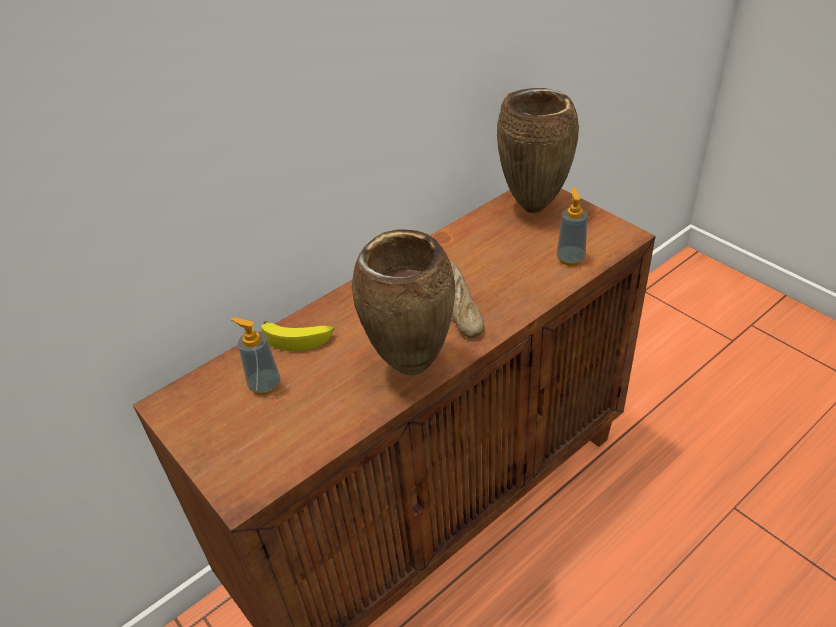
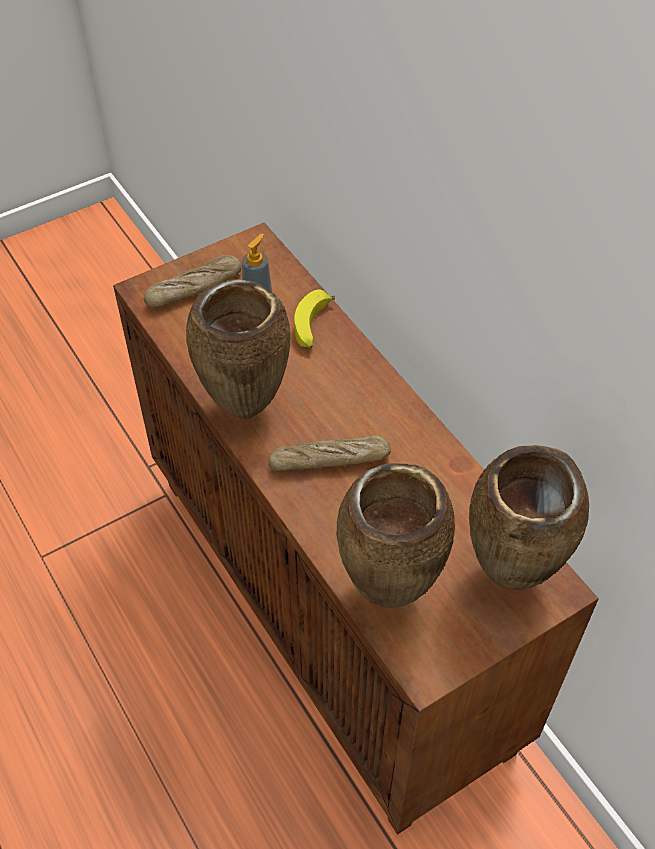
camera: 95 degrees right, 10 degrees up
soap dispenser [557,188,587,266] -> brown vase [336,463,455,608]
none -> bread [144,255,242,307]

